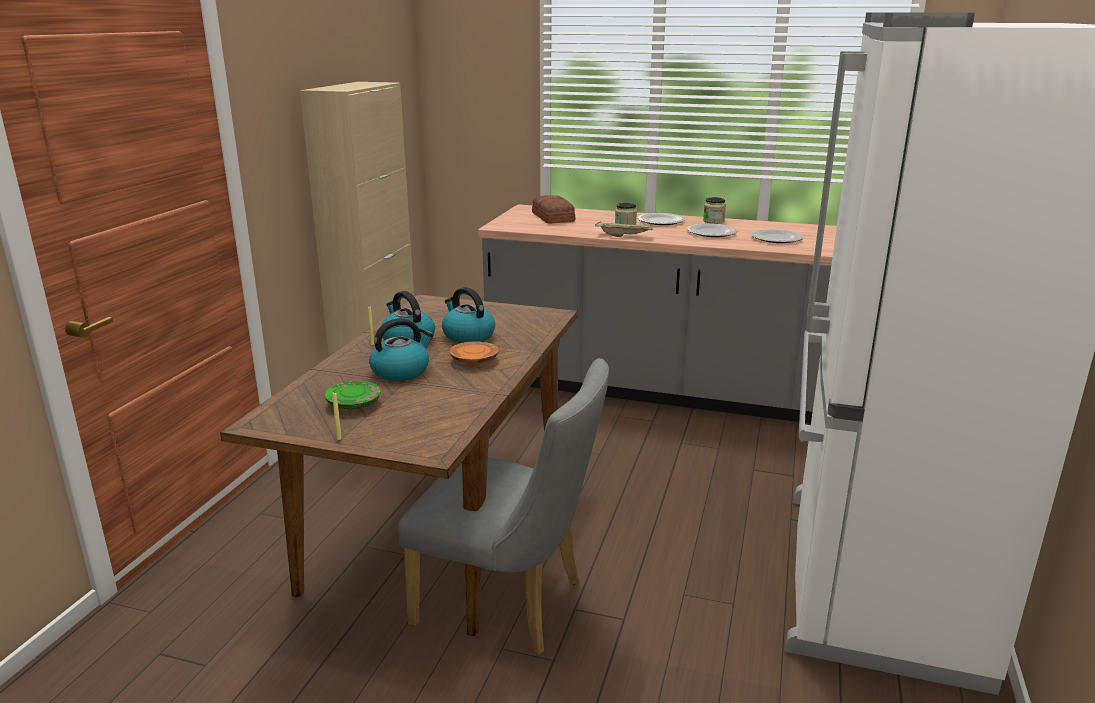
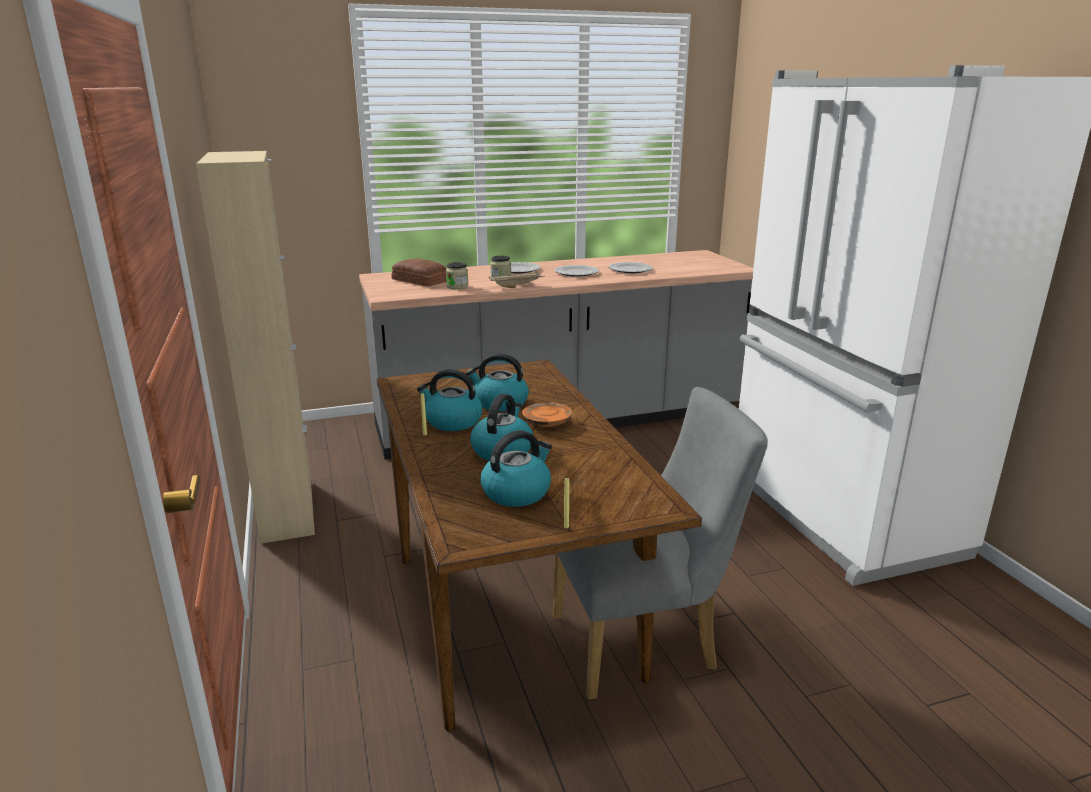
camera: 35 degrees left, 0 degrees up
green plate [324,381,381,410] -> kettle [480,430,552,507]
jar [703,197,726,224] -> jar moved to [446,262,469,289]

